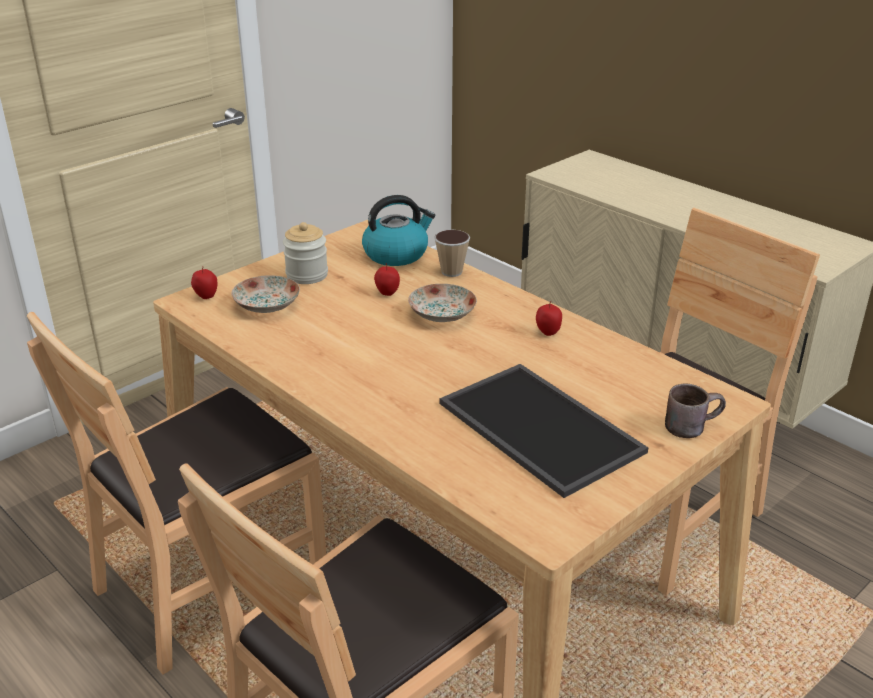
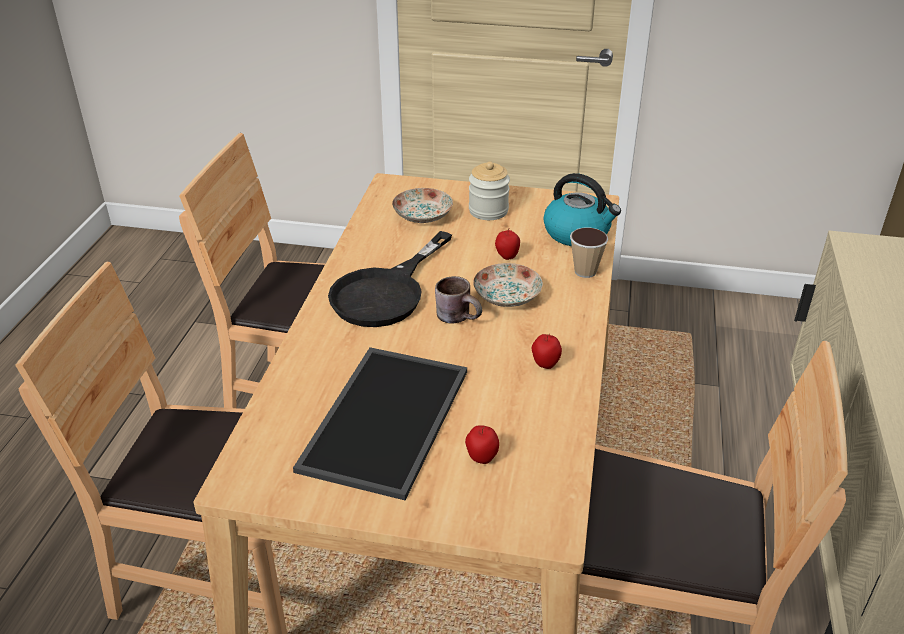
camera: 55 degrees right, 5 degrees up
apple [191,266,217,299] -> apple moved to [465,425,499,464]
brown mug [665,383,726,438] -> brown mug moved to [435,276,482,323]
none -> black frying pan [328,231,452,327]

